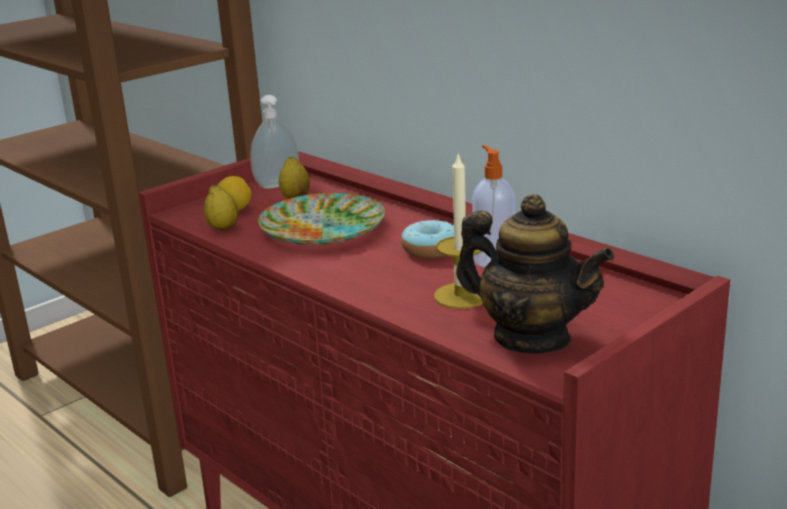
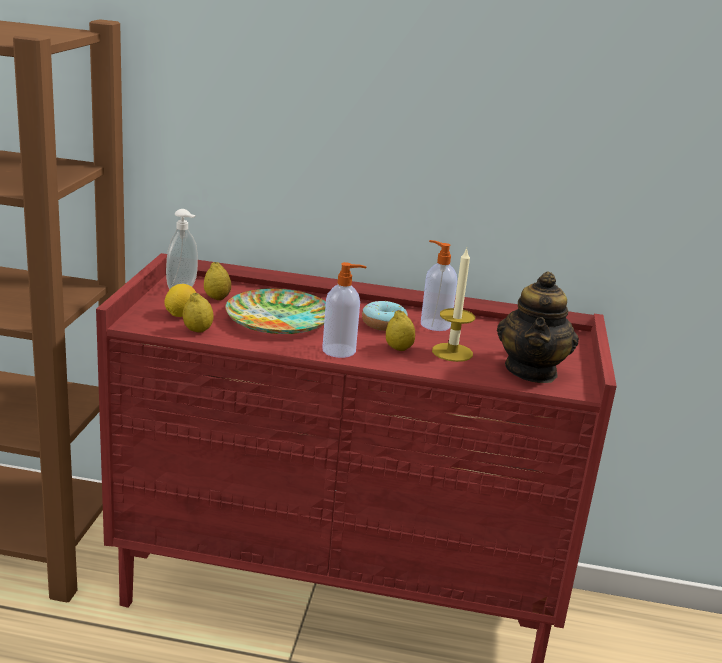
camera: 40 degrees left, 0 degrees up
teapot [456,194,614,354] -> teapot turned 105 degrees clockwise [497,271,579,383]
none -> soap dispenser [322,262,367,358]
none -> lemon [386,310,415,351]

